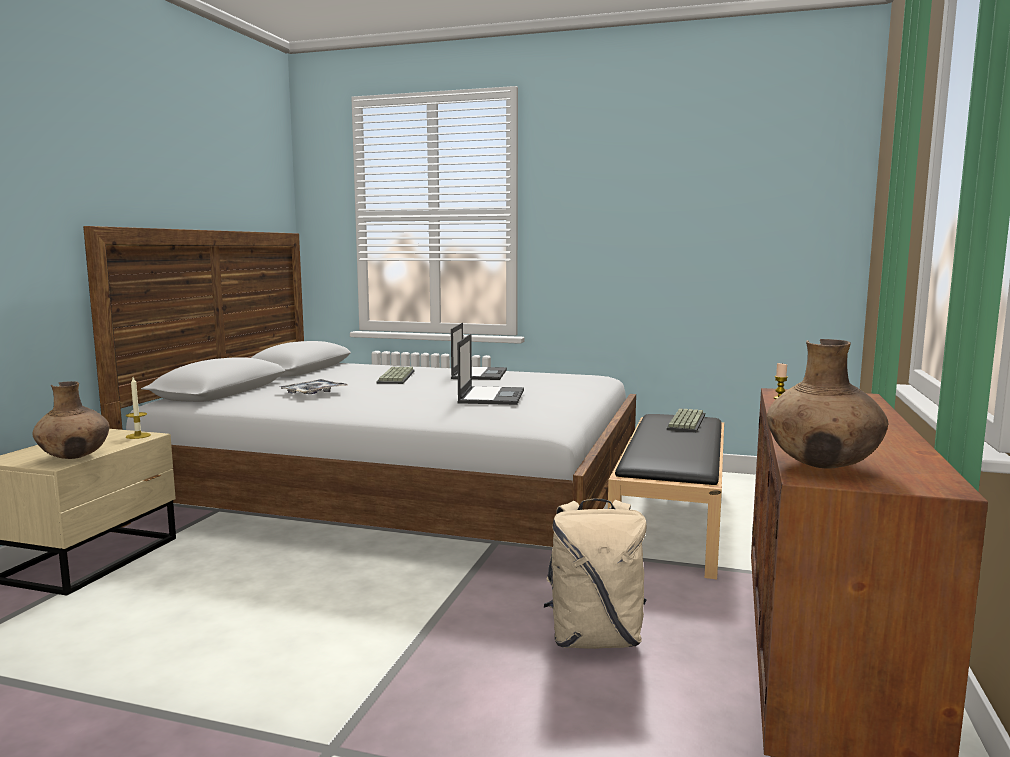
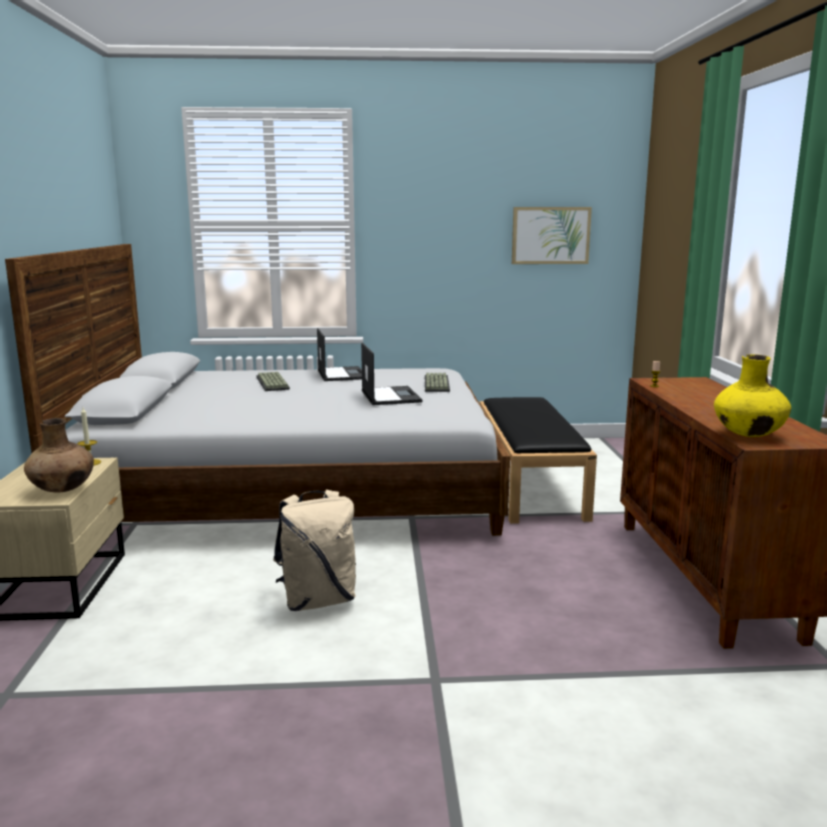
camera: 20 degrees left, 5 degrees up
tray [279,379,347,394] -> none
beige backpack [544,498,647,649] -> beige backpack moved to [273,490,356,611]
keyboard [667,408,705,432] -> keyboard moved to [425,373,450,392]
brown vase [767,339,888,469] -> yellow vase [714,354,791,437]
none -> picture [512,207,592,264]

